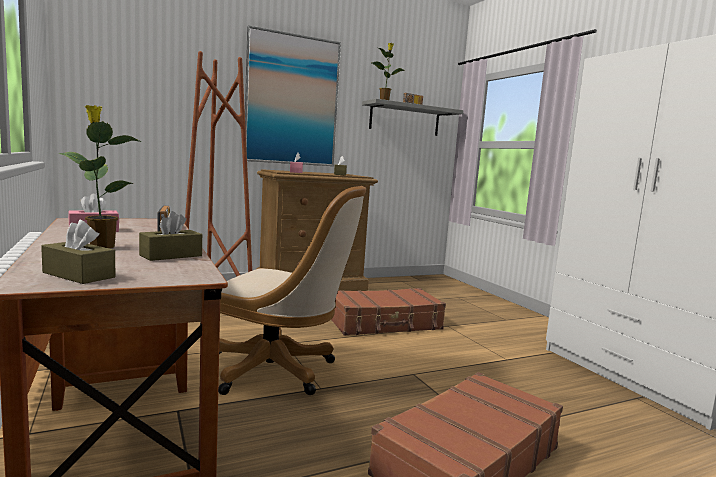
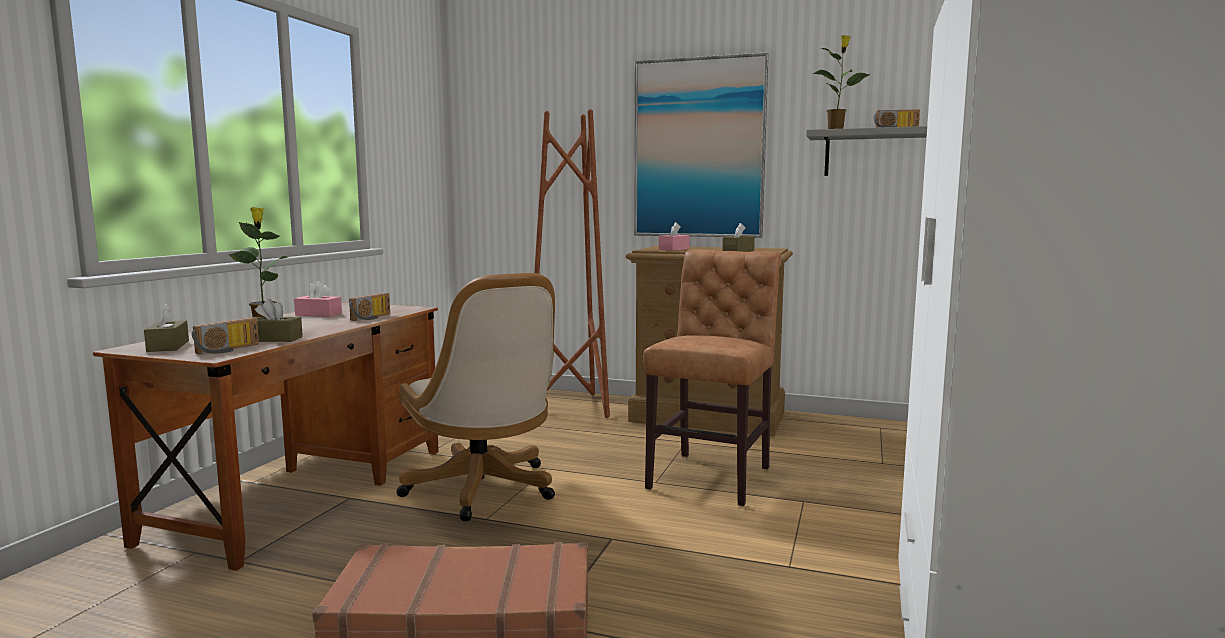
camera: 45 degrees right, 0 degrees up
brown suitcase [331,288,446,336] -> brown chair [643,250,782,506]
none -> radio [192,318,259,355]

